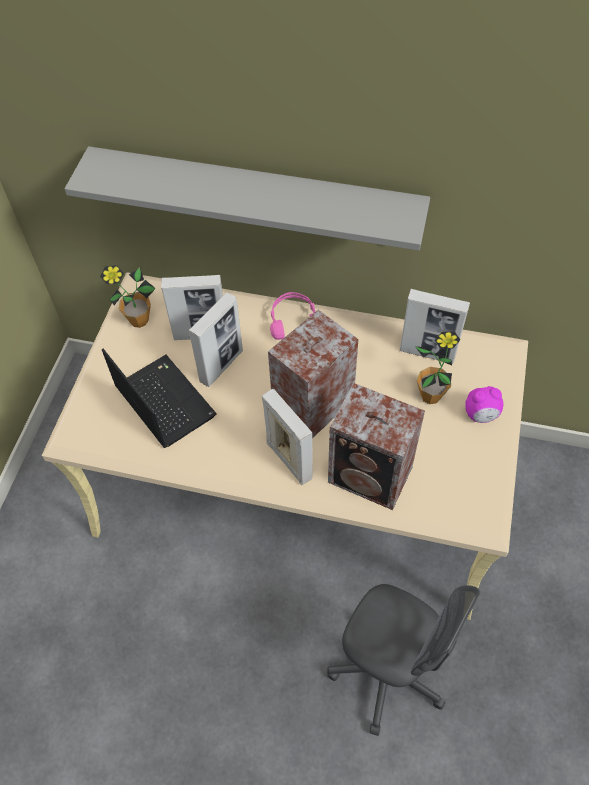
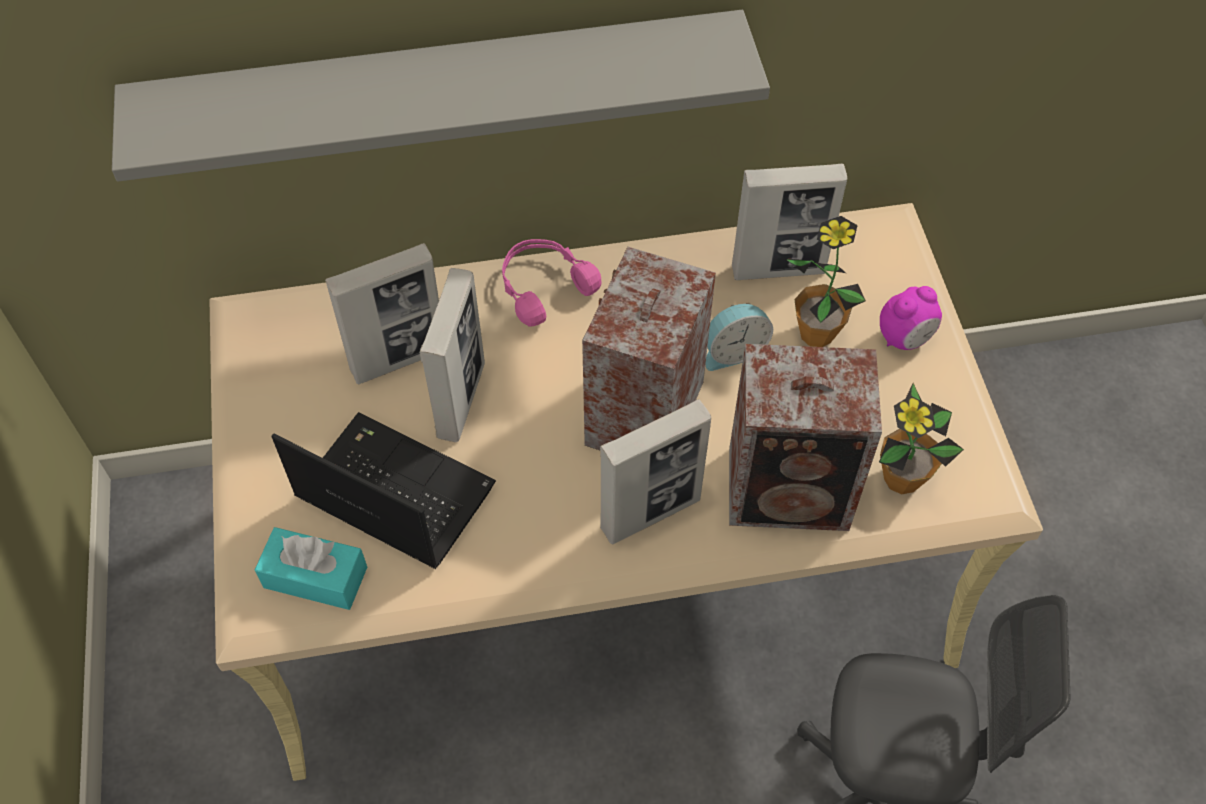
camera: 25 degrees left, 0 degrees up
potted plant [100,265,156,328] -> potted plant moved to [879,383,964,494]
picture frame [262,389,313,485] -> picture frame turned 120 degrees clockwise [600,399,711,544]
none -> turquoise tissue box [255,527,367,610]
none -> alarm clock [706,303,773,371]

